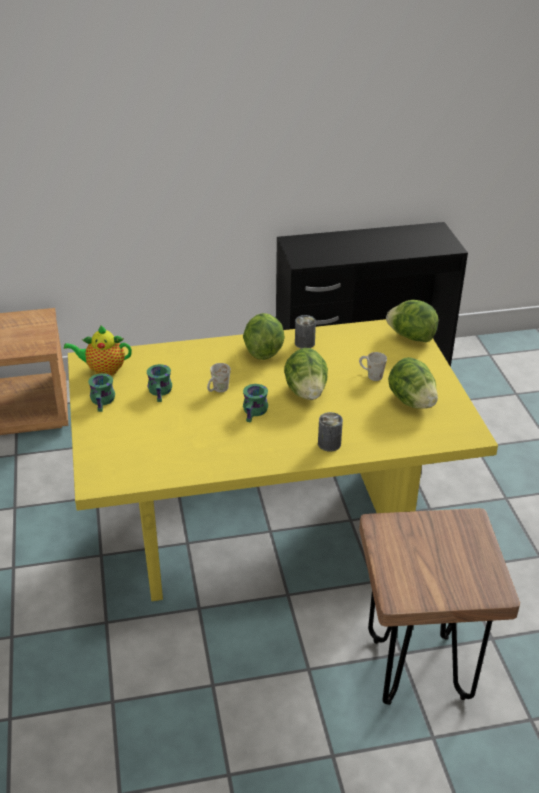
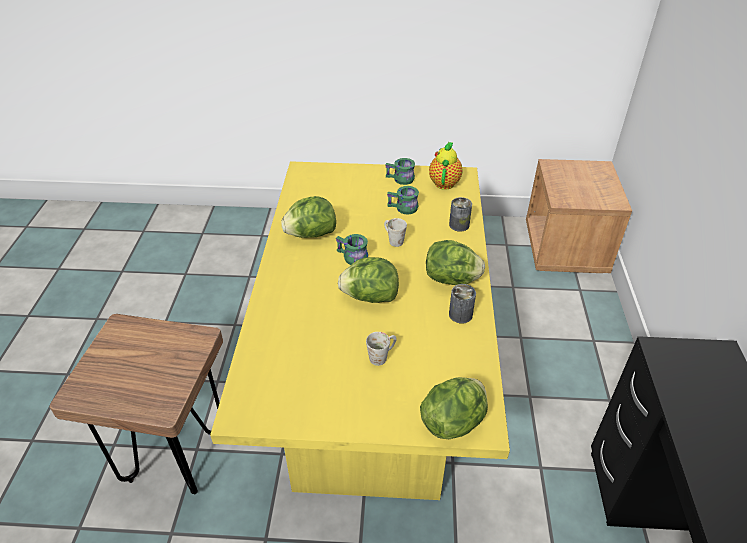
camera: 105 degrees right, 5 degrees up
can [318,412,343,452] -> can moved to [449,197,472,232]
lettuce [388,357,438,409] -> lettuce moved to [281,196,336,238]

